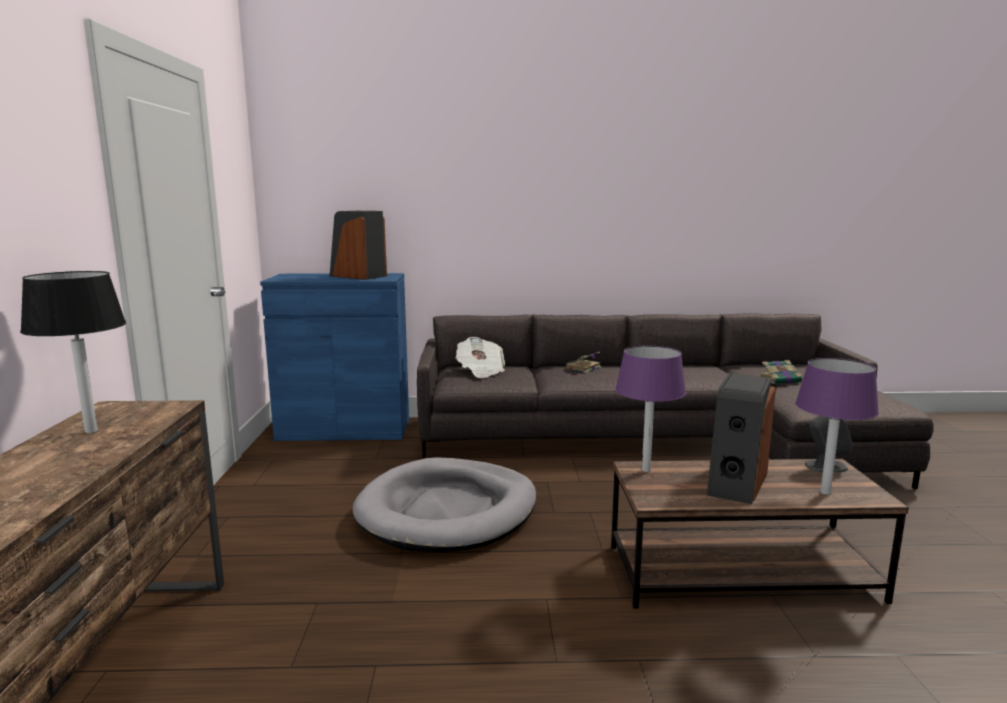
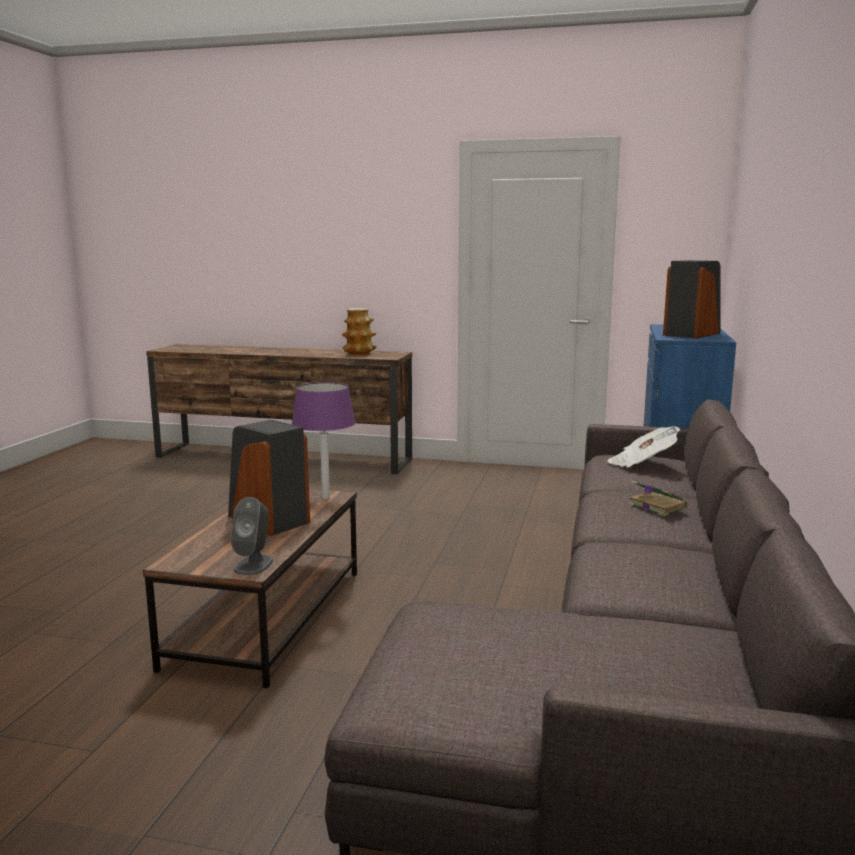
camera: 105 degrees right, 0 degrees up
black table lamp [20,271,126,433] -> vase [342,308,376,355]
grey dog bed [352,457,536,552] -> none
book [759,360,802,384] -> none
purple table lamp [795,358,879,495] -> none

